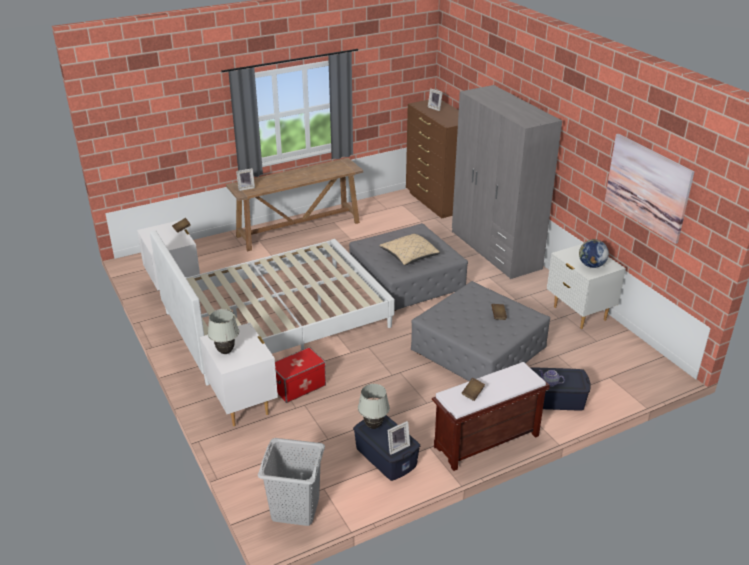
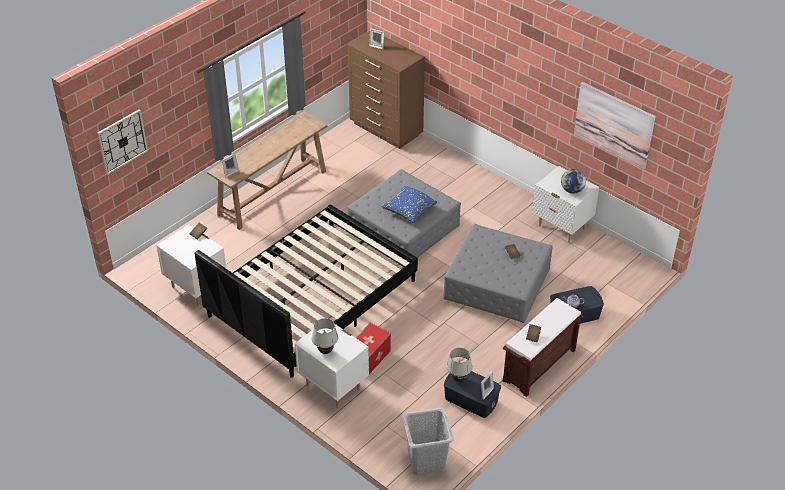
camera: 20 degrees left, 10 degrees up
white bed [150,230,395,385] -> black bed [195,204,418,378]
beige pillow [379,234,440,265] -> blue pillow [382,186,437,223]
grey wardrobe [452,85,562,279] -> none
none -> wall clock [97,109,148,175]

